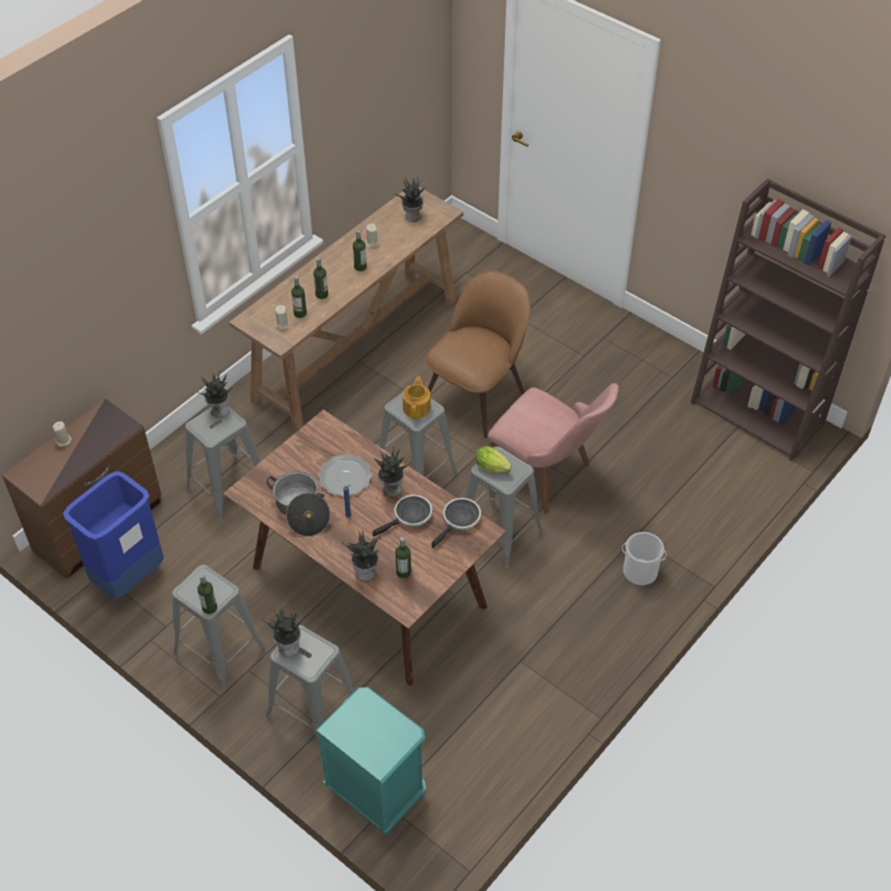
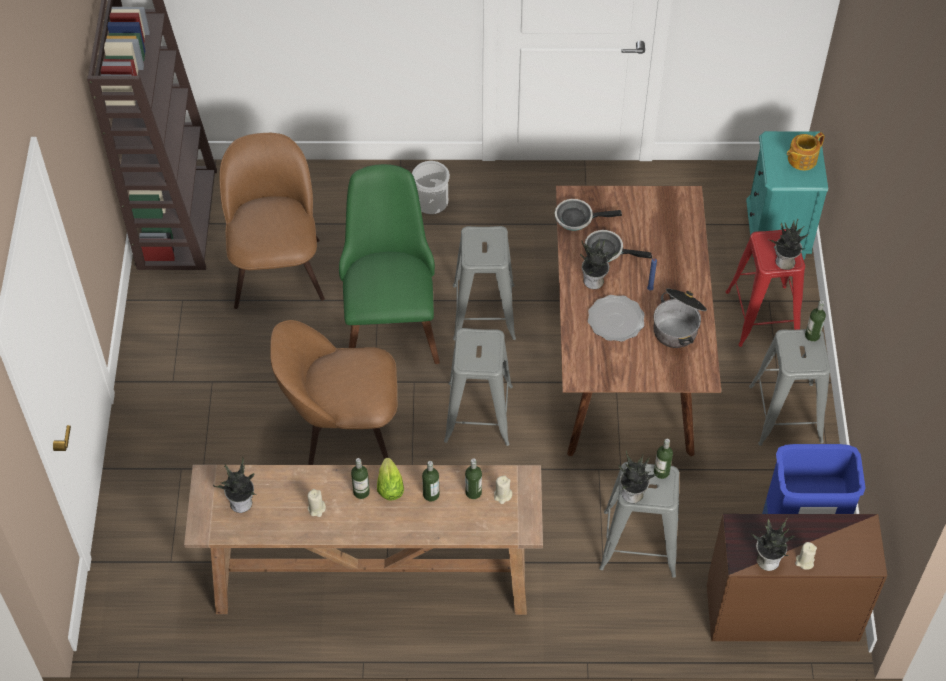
camera: 130 degrees left, 5 degrees up
grey stool [265,625,354,746] -> red stool [725,229,805,347]
potted plant [342,529,380,581] -> potted plant moved to [751,517,794,571]
bottle [395,537,411,578] -> bottle moved to [654,439,673,479]
teapot [403,376,431,419] -> teapot moved to [787,132,825,170]
lettuce [475,446,512,473] -> lettuce moved to [377,458,404,500]
pink chair [488,383,619,514] -> green chair [339,164,440,364]
none -> brown chair [219,133,325,309]

